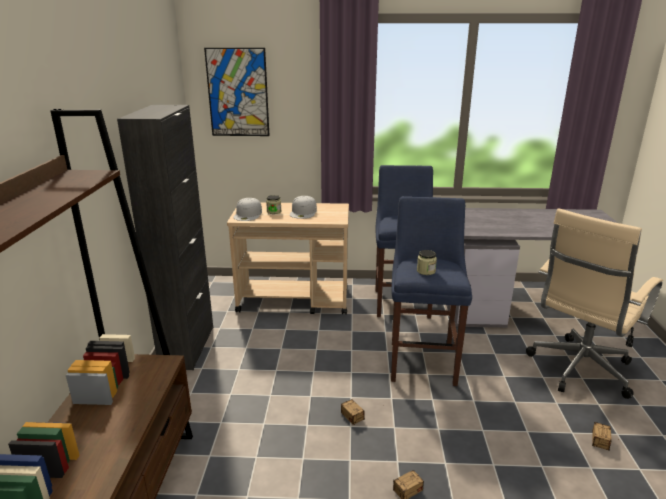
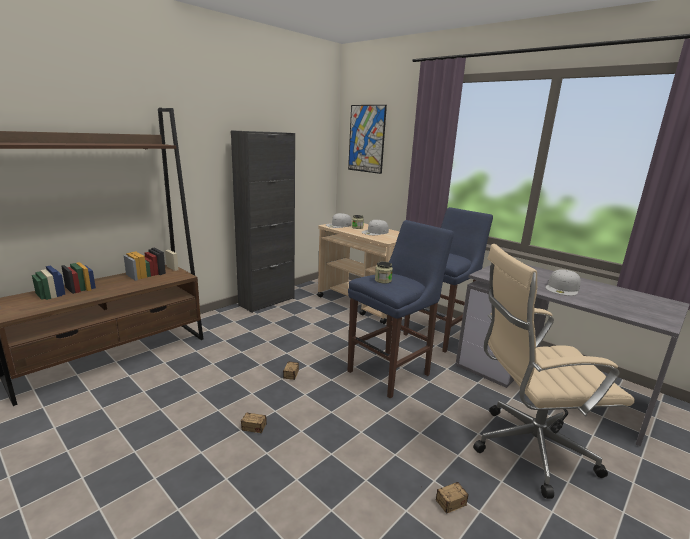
camera: 40 degrees right, 5 degrees down
none -> white cap [546,269,581,296]

